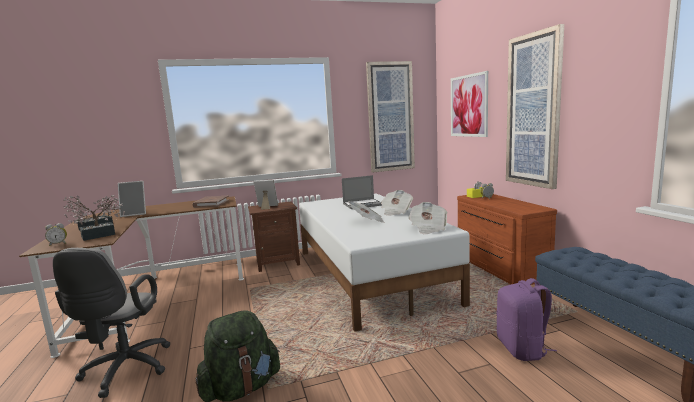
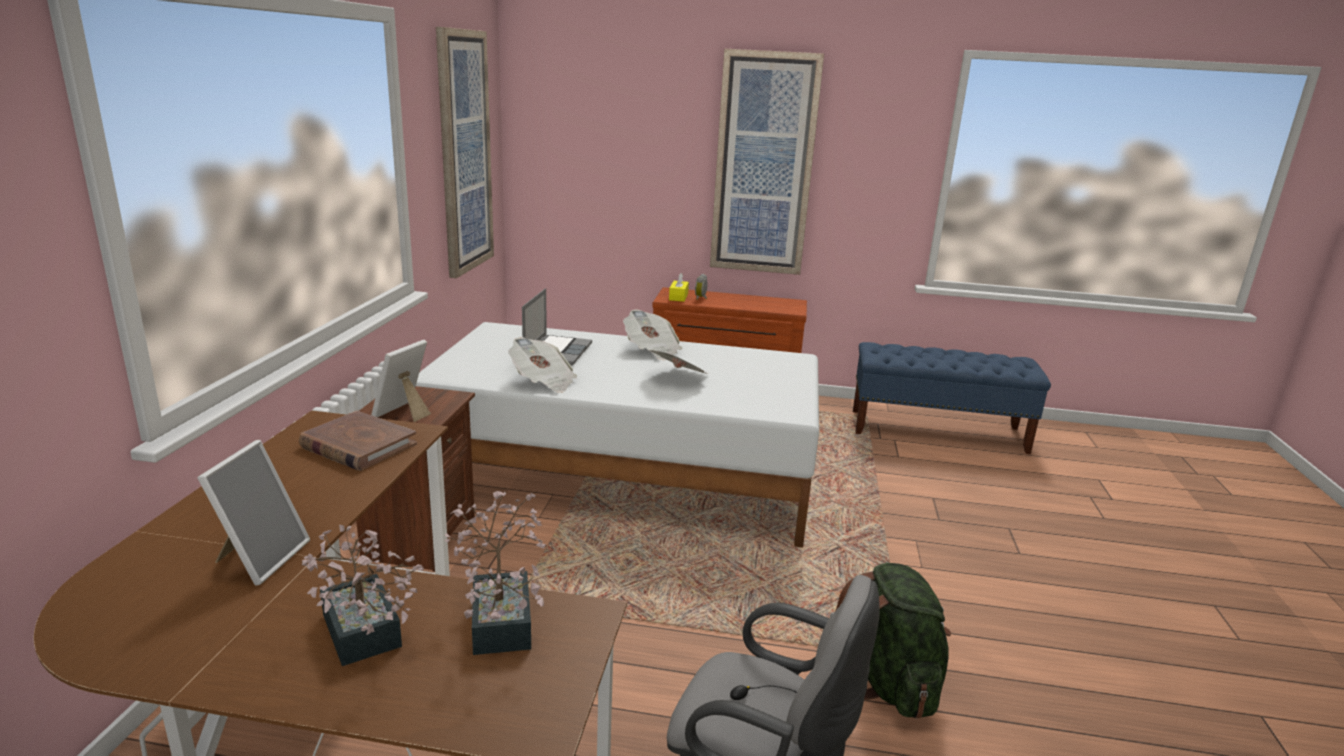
camera: 65 degrees left, 10 degrees up
alarm clock [45,223,67,246] -> none
newspaper [408,202,447,234] -> newspaper moved to [508,337,577,393]
picture [451,71,488,137] -> none
purple backpack [496,278,557,361] -> none

